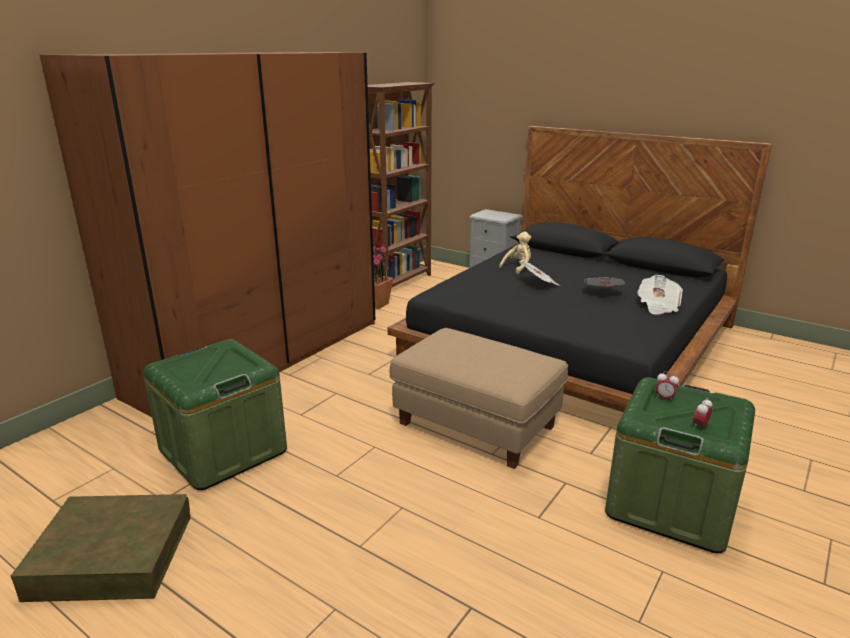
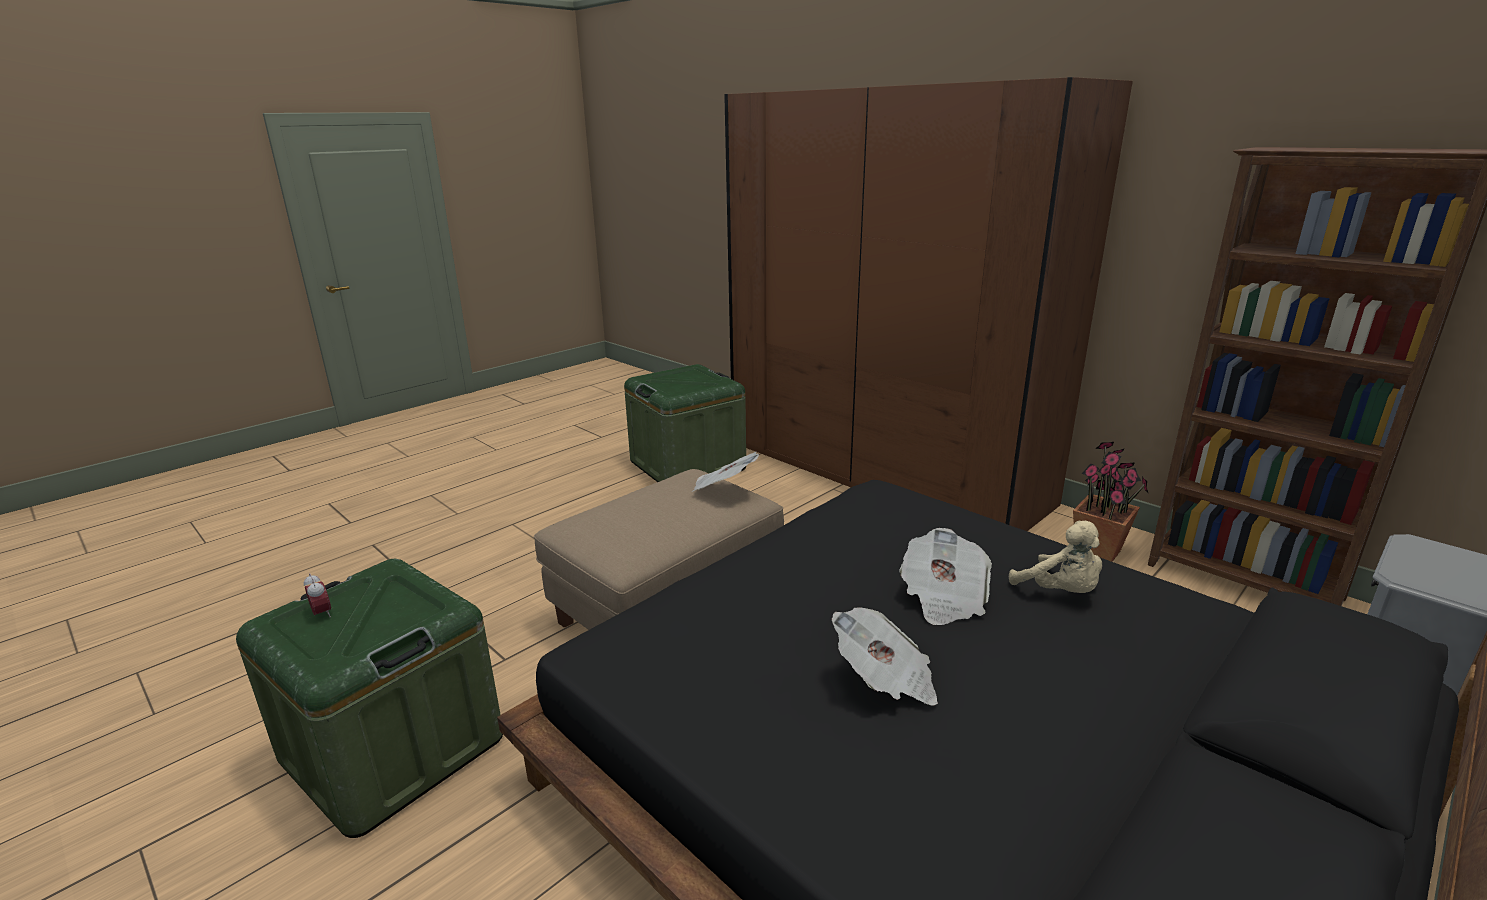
camera: 100 degrees right, 0 degrees up
brown storage box [11,494,191,602] -> none
newspaper [637,275,683,315] -> newspaper moved to [692,452,759,492]
alarm clock [656,372,679,400] -> none

